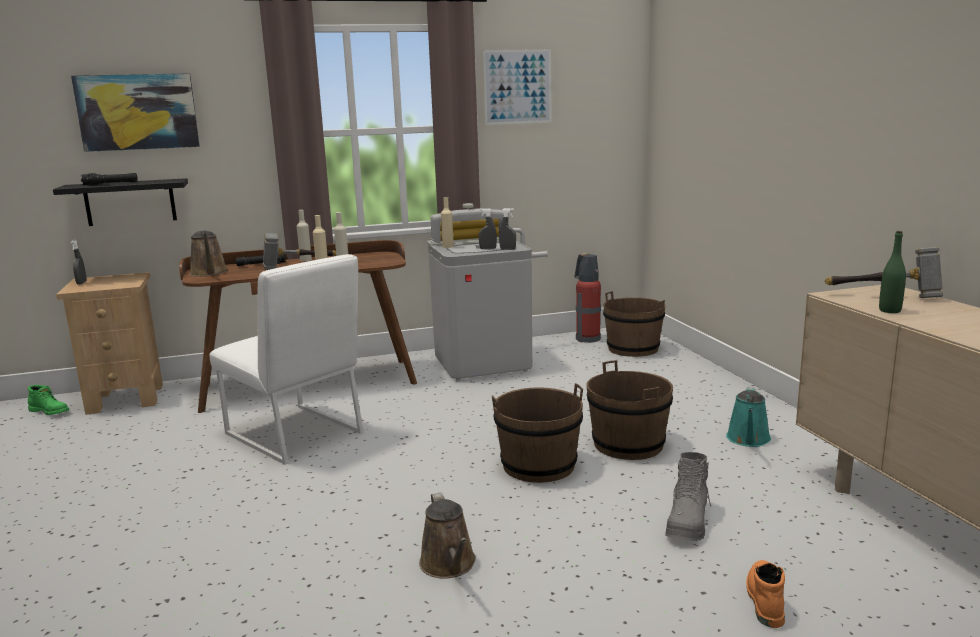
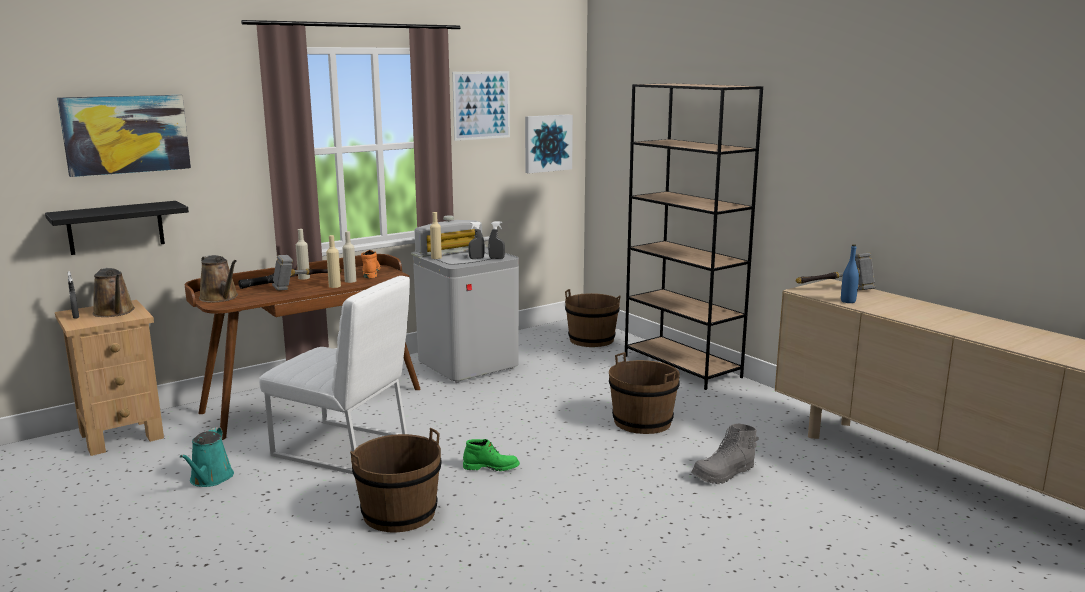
camera: 20 degrees left, 0 degrees up
green boot [28,385,69,415] -> green boot moved to [463,439,520,471]
black flashlight [81,173,138,186] -> none
brown watering can [419,492,476,578] -> brown watering can moved to [93,268,135,317]
brown bucket [492,383,583,483] -> brown bucket moved to [350,428,442,532]
fire extinguisher [574,253,601,343] -> none
grey boot [665,452,711,541] -> grey boot turned 60 degrees clockwise [691,424,759,484]
turquoise watering can [726,387,771,447] -> turquoise watering can moved to [180,427,234,487]
orange boot [746,560,785,628] -> orange boot moved to [361,250,380,278]
green bottle [879,231,906,313] -> blue bottle [841,244,859,303]
none -> picture [525,114,573,174]
none -> beige bookcase [625,83,763,390]

